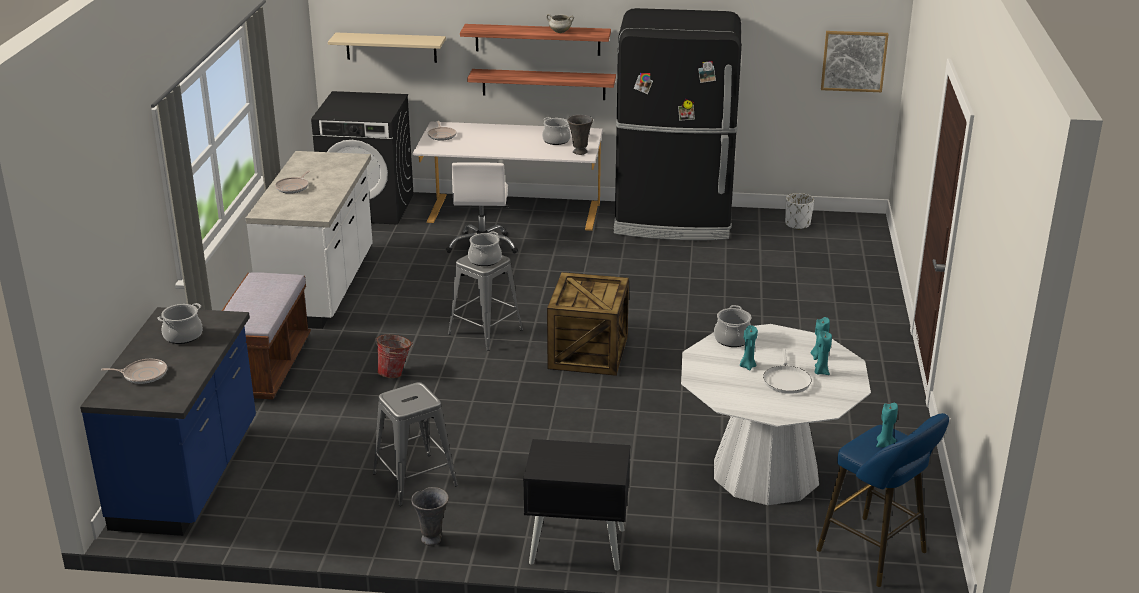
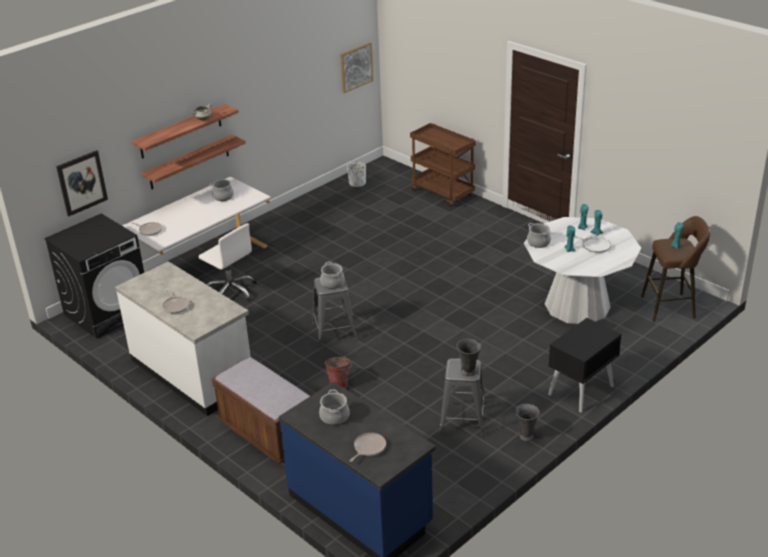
camera: 50 degrees left, 5 degrees up
beige shelf [328,33,446,63] -> picture [56,150,108,216]
crate [547,272,629,376] -> none
grey vase [567,115,593,155] -> grey vase moved to [457,339,481,376]
black fridge [614,8,742,240] -> none
blue stool [816,413,949,587] -> brown stool [641,216,710,322]
none -> brown cart [410,123,476,207]

